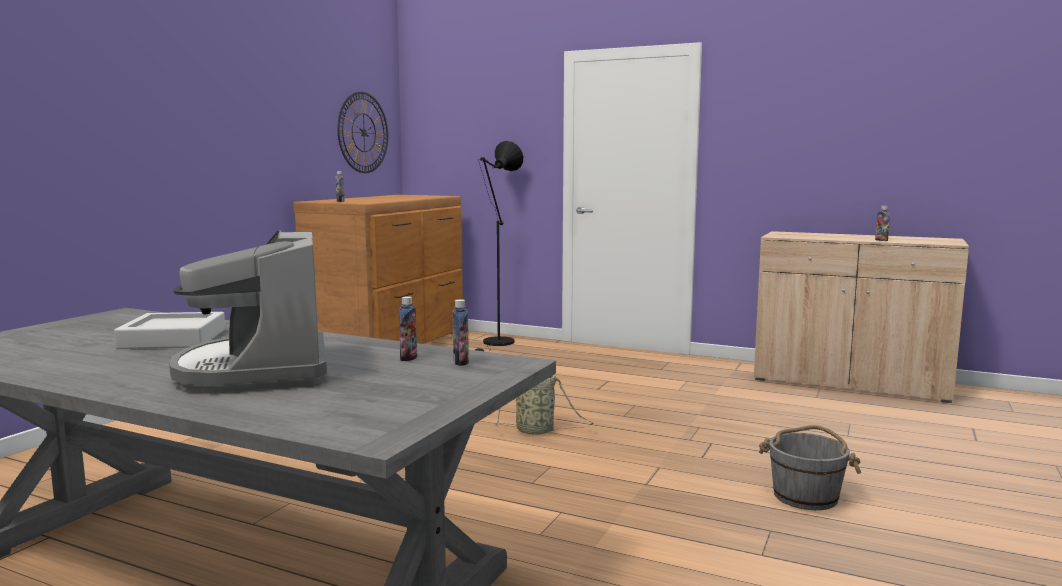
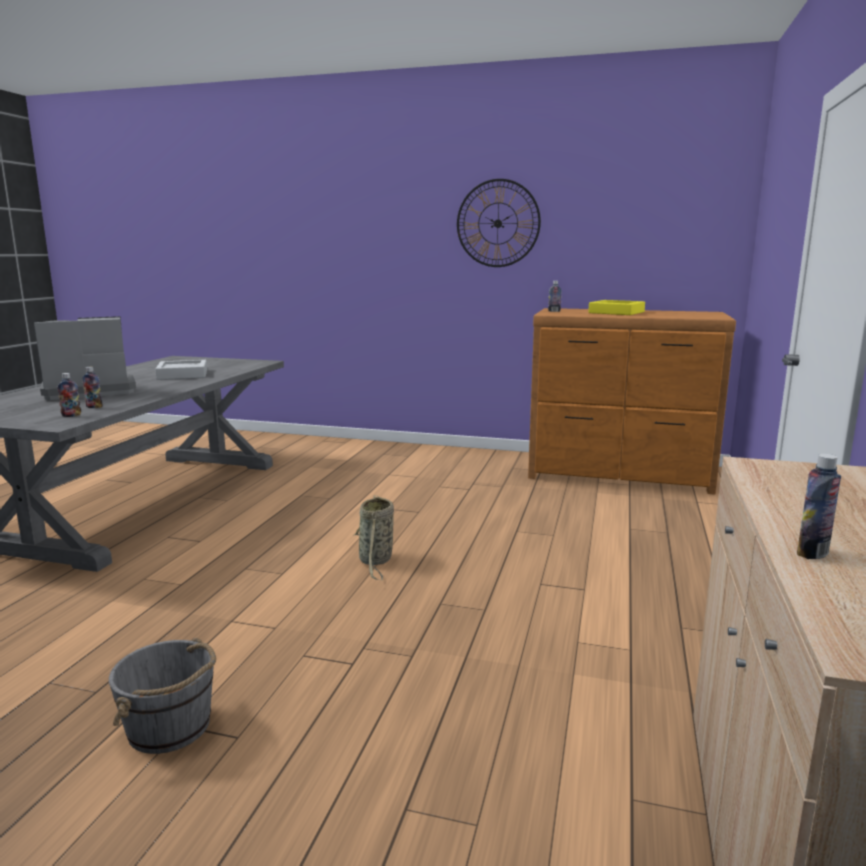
camera: 80 degrees right, 5 degrees up
wall clock [338,92,388,173] -> wall clock moved to [457,179,541,267]
black floor lamp [475,141,523,352] -> none
none -> yellow tray [588,300,645,315]

